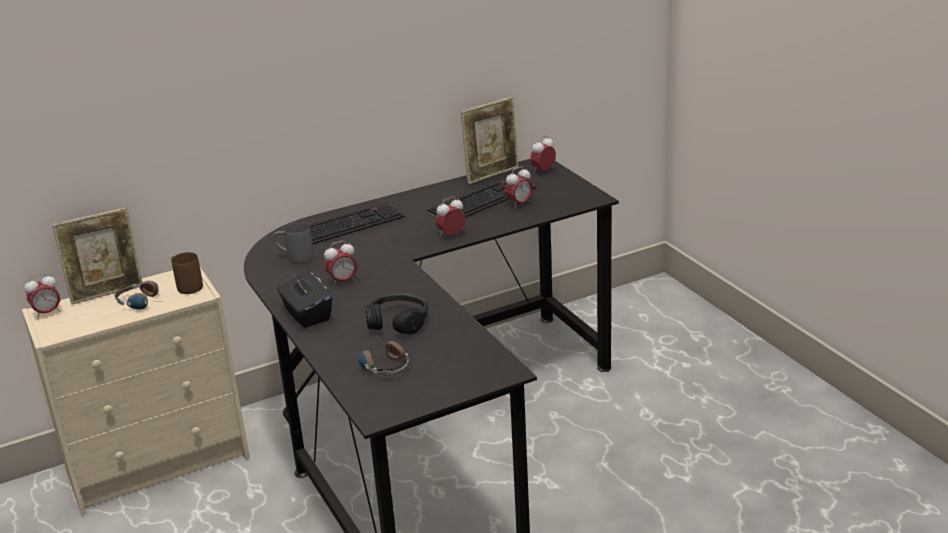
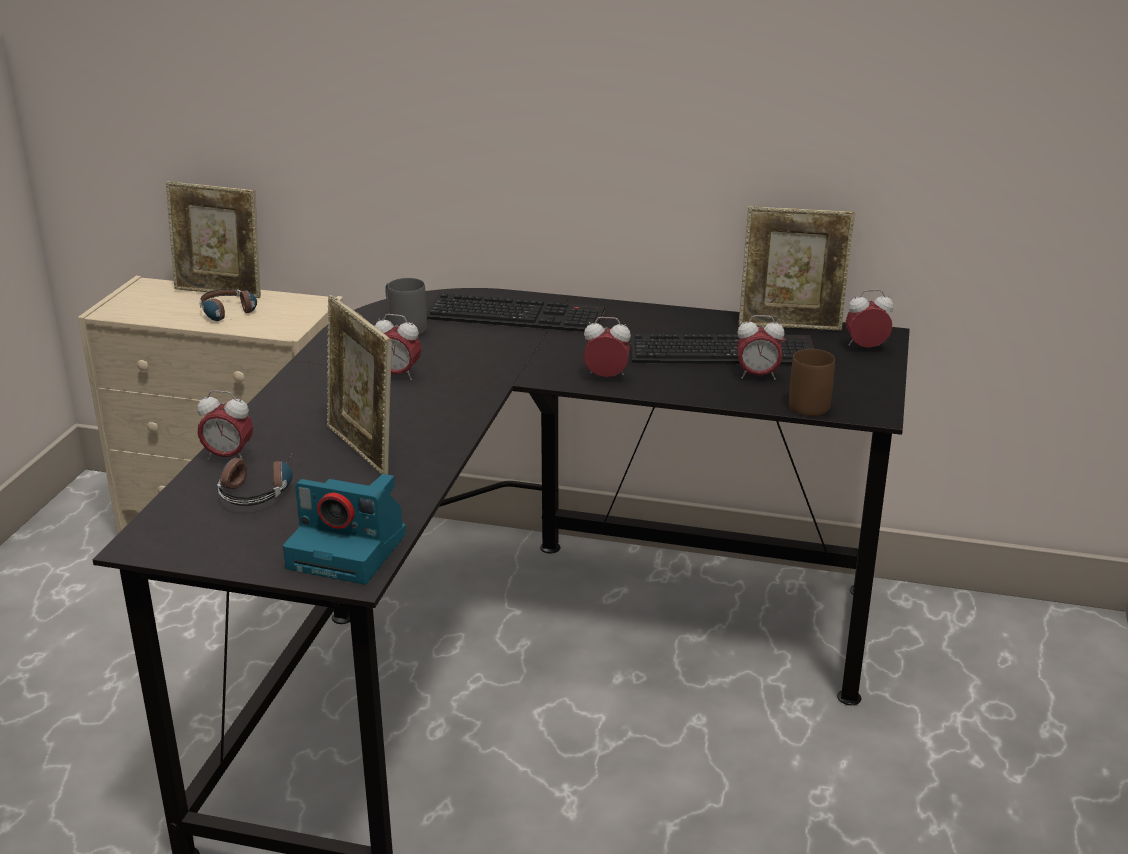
camera: 40 degrees right, 0 degrees up
alarm clock [24,273,60,318] -> alarm clock moved to [197,390,253,460]
brown mug [171,252,203,294] -> brown mug moved to [789,349,835,416]
black tissue box [277,271,332,328] -> none
black headphones [365,293,428,335] -> picture frame [327,295,392,475]
none -> camera [283,474,406,584]

